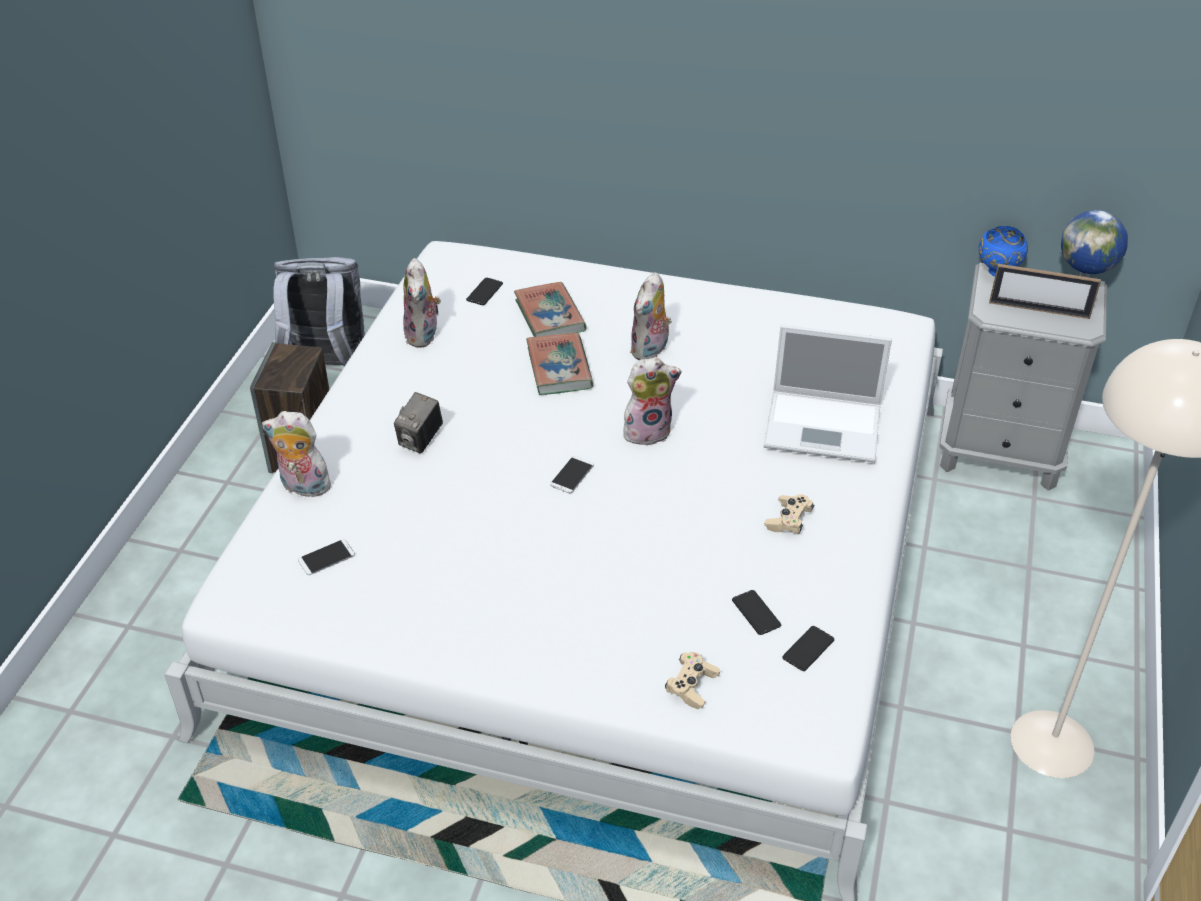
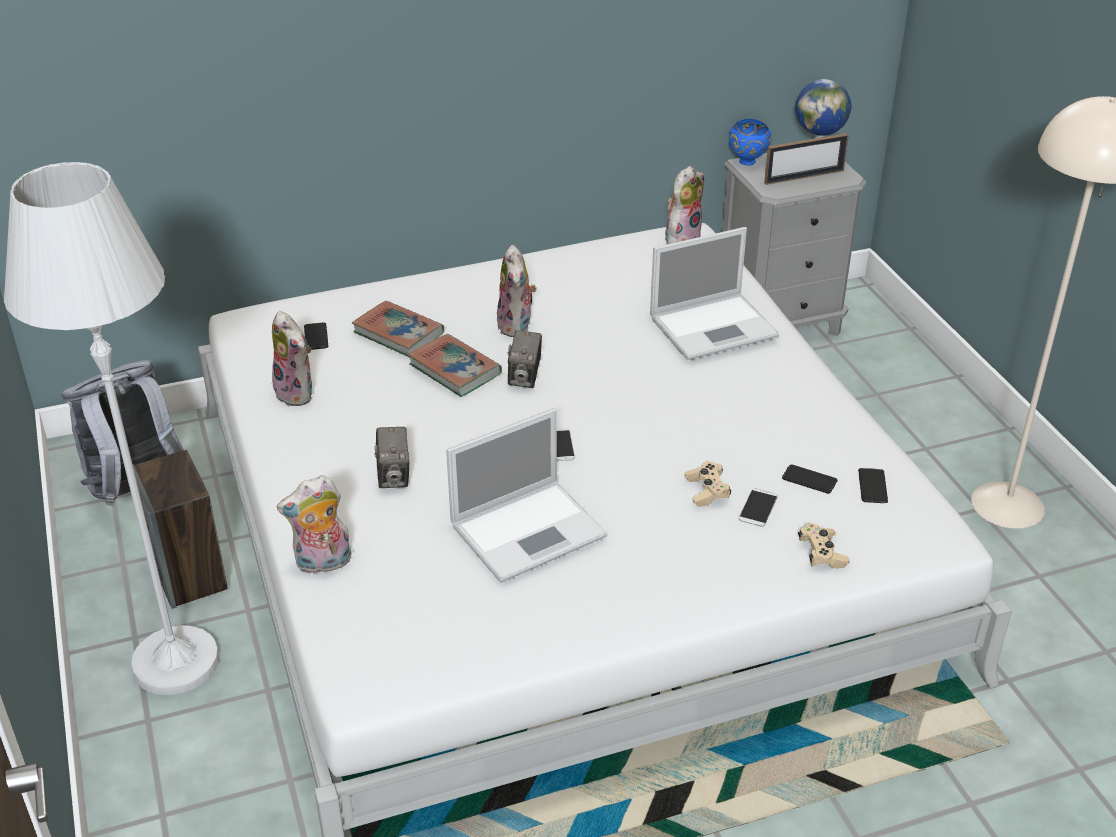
camera: 35 degrees left, 5 degrees down
phone [298,539,355,575] -> phone moved to [739,488,778,527]
plush toy [623,357,682,446] -> plush toy moved to [665,166,704,244]
beige game controller [764,494,814,535] -> beige game controller moved to [684,461,731,507]
none -> white floor lamp [4,162,220,695]
none -> laptop [446,408,607,583]
none -> camera [508,330,542,388]

